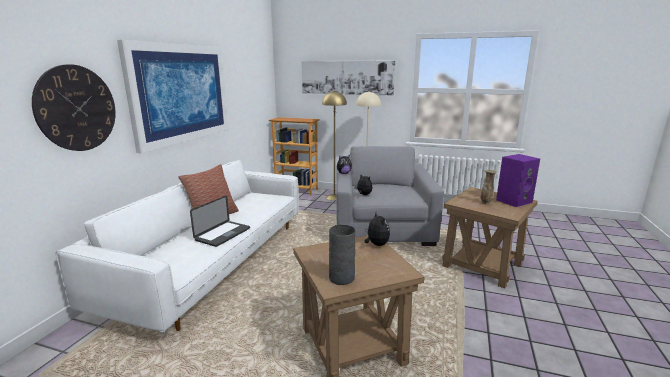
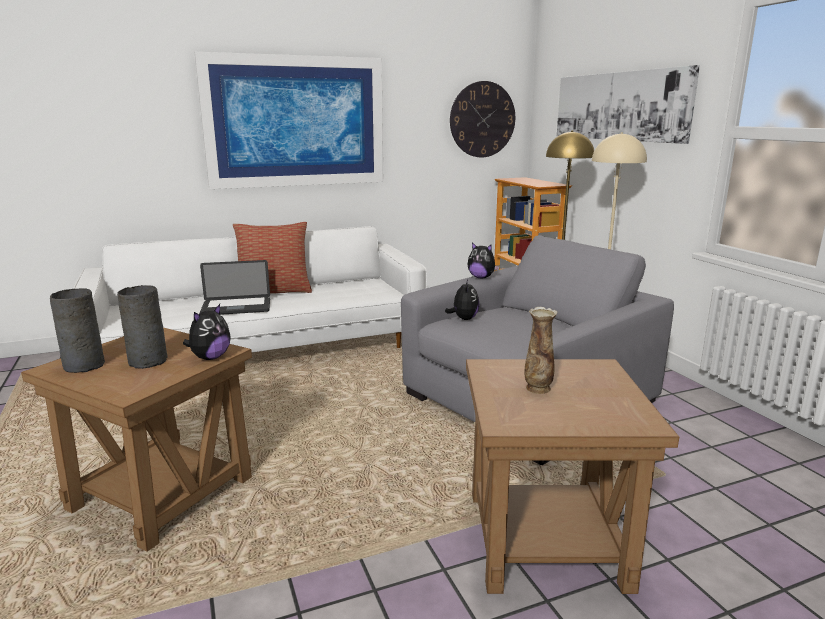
camera: 50 degrees right, 0 degrees up
wall clock [32,64,116,151] -> wall clock moved to [450,81,515,157]
purple speaker [496,154,540,207] -> none
none -> grey vase [117,285,167,369]

